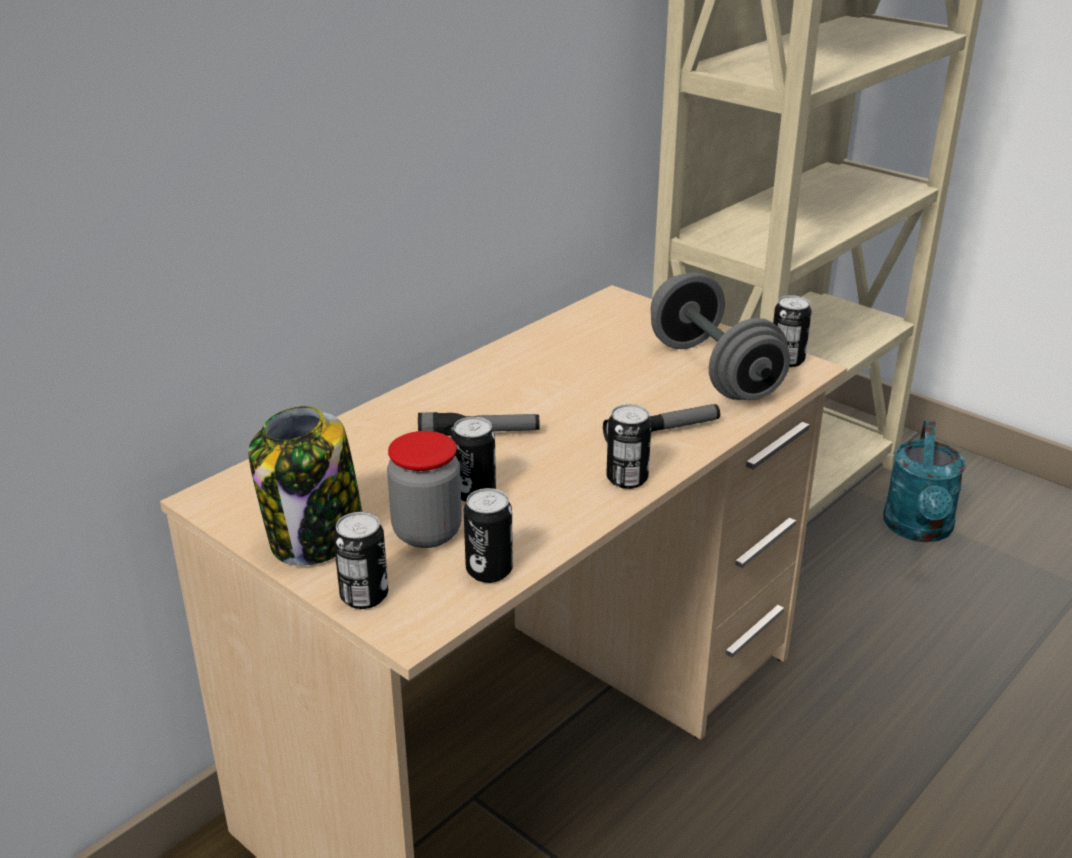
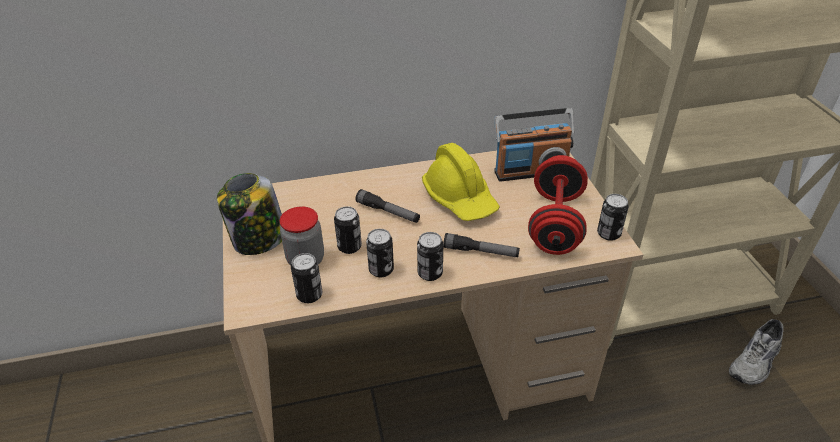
camera: 35 degrees right, 10 degrees up
can [333,512,388,609] -> can moved to [366,229,394,277]
grey dumbbell [651,272,790,400] -> red dumbbell [528,155,588,255]
turquoise watering can [883,420,966,542] -> grey shoe [729,319,784,385]
none -> yellow hard hat [422,143,500,221]
none -> radio [494,108,574,181]

